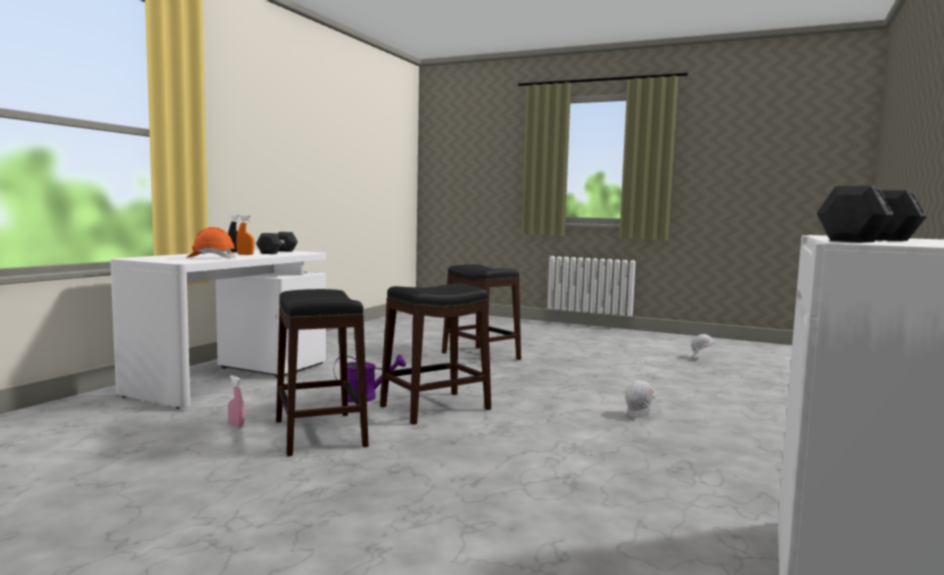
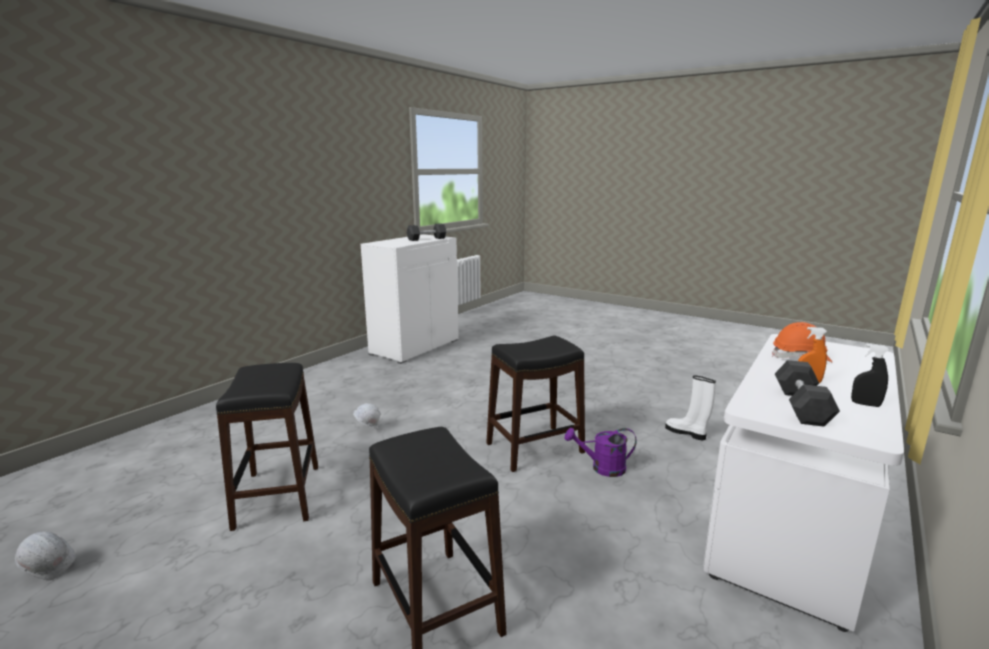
camera: 170 degrees left, 10 degrees up
pink spray bottle [228,375,245,428] -> white boot [665,376,716,440]
black stool [276,289,369,456] -> black stool moved to [216,363,318,531]

